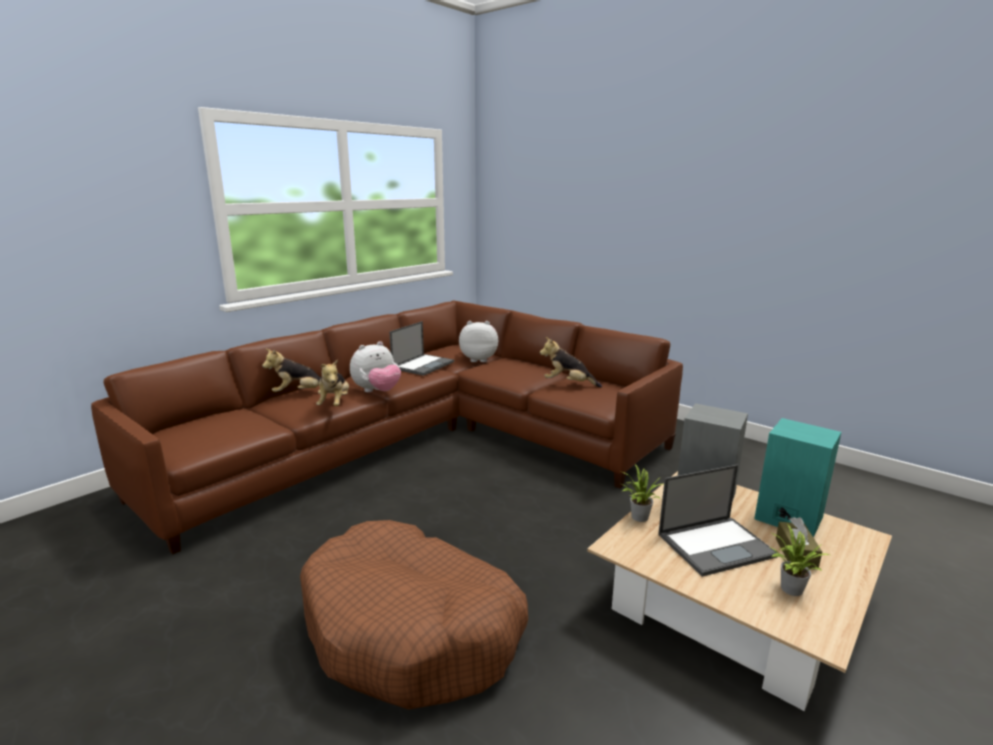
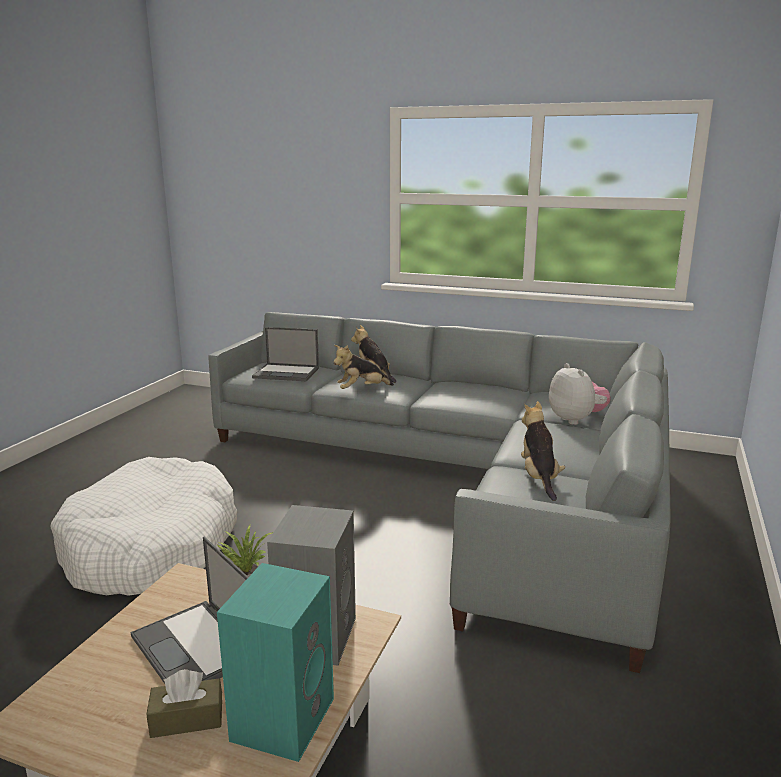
camera: 70 degrees right, 0 degrees up
brown sofa [91,301,683,554] -> grey sofa [208,312,670,673]
brown dog bed [300,520,528,709] -> white dog bed [51,457,237,596]
plush toy [350,341,401,392] -> none
laptop [390,321,454,376] -> laptop moved to [252,327,319,381]
potted plant [770,524,829,596] -> none

